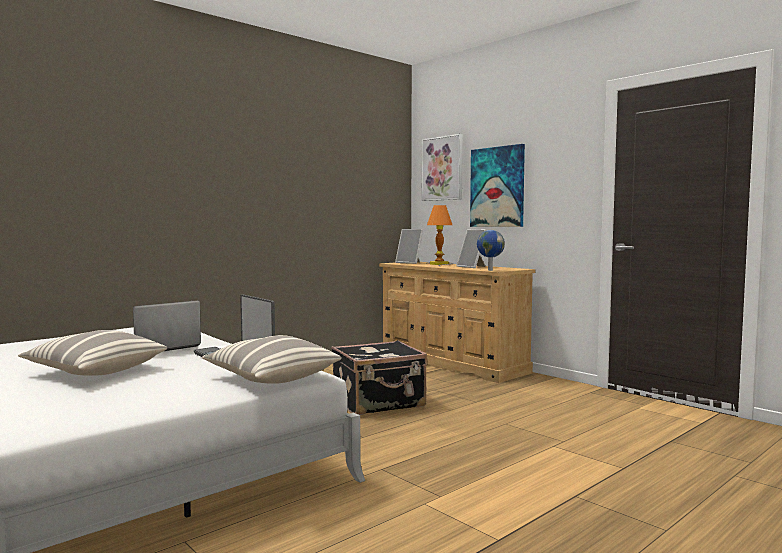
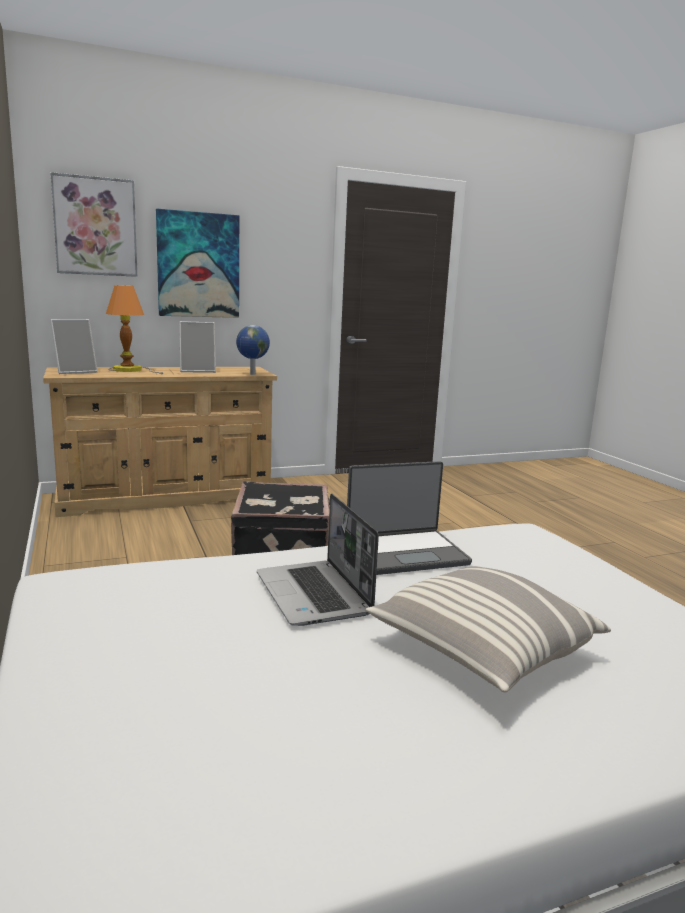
camera: 70 degrees left, 10 degrees up
pillow [202,335,342,384] -> none

